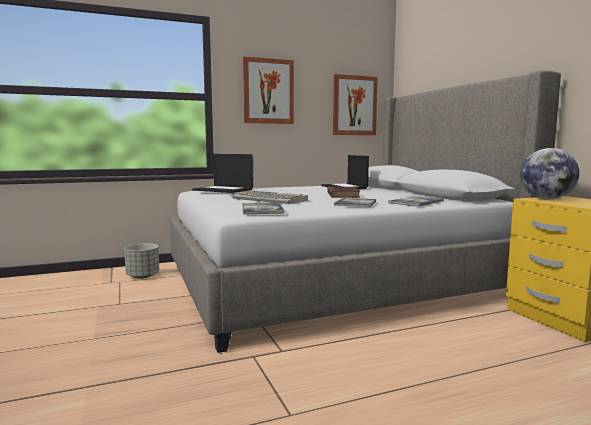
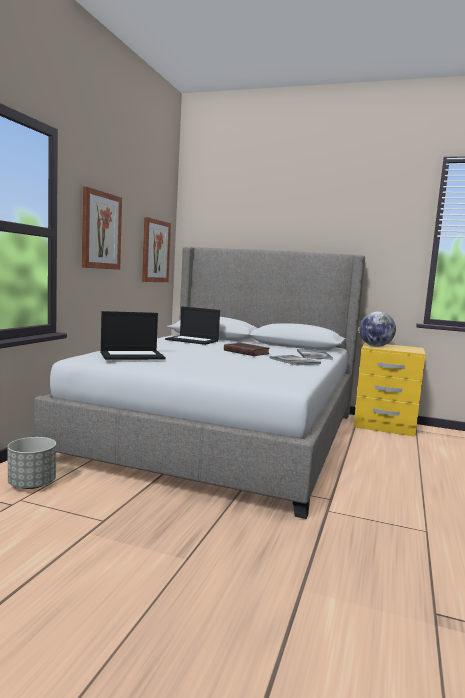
camera: 50 degrees left, 0 degrees up
keyboard [232,191,308,204] -> none
book [242,202,285,214] -> none

